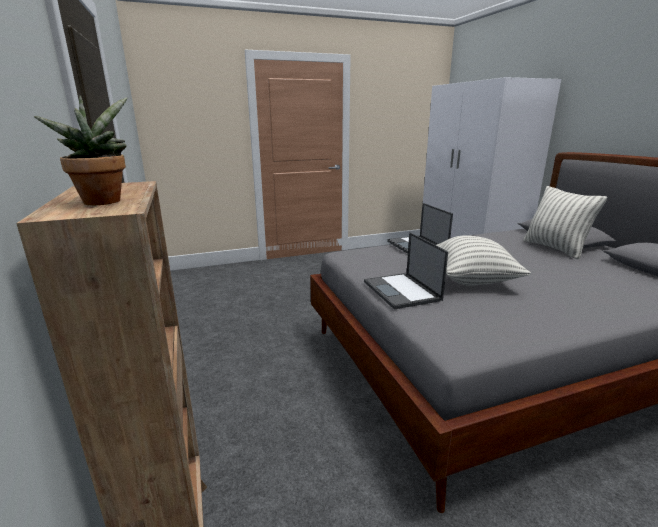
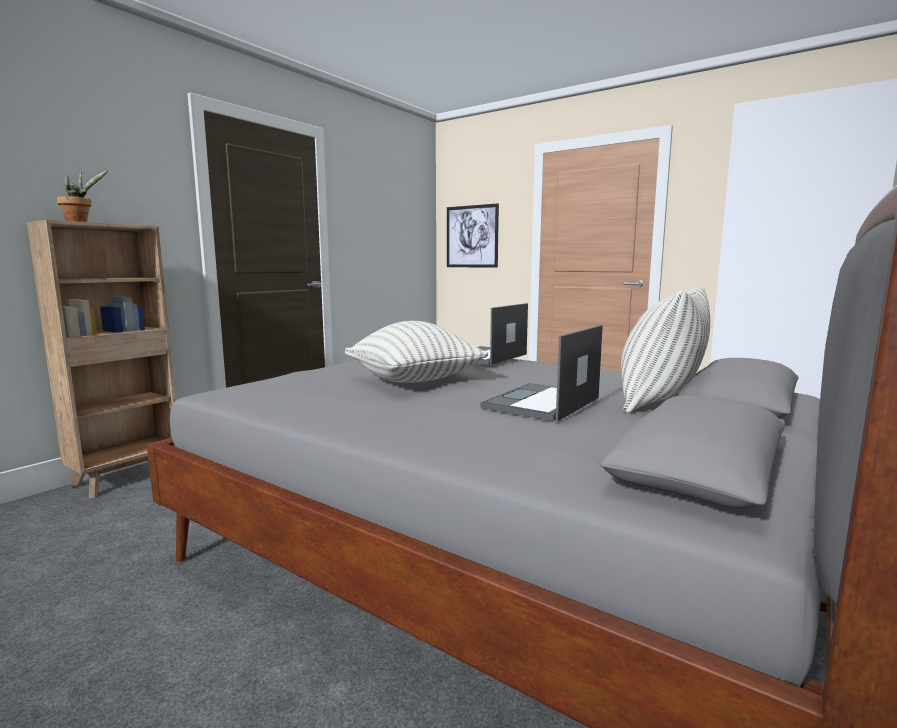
camera: 55 degrees right, 10 degrees down
laptop [364,232,448,309] -> laptop moved to [481,325,603,421]
none -> picture [447,203,499,267]

